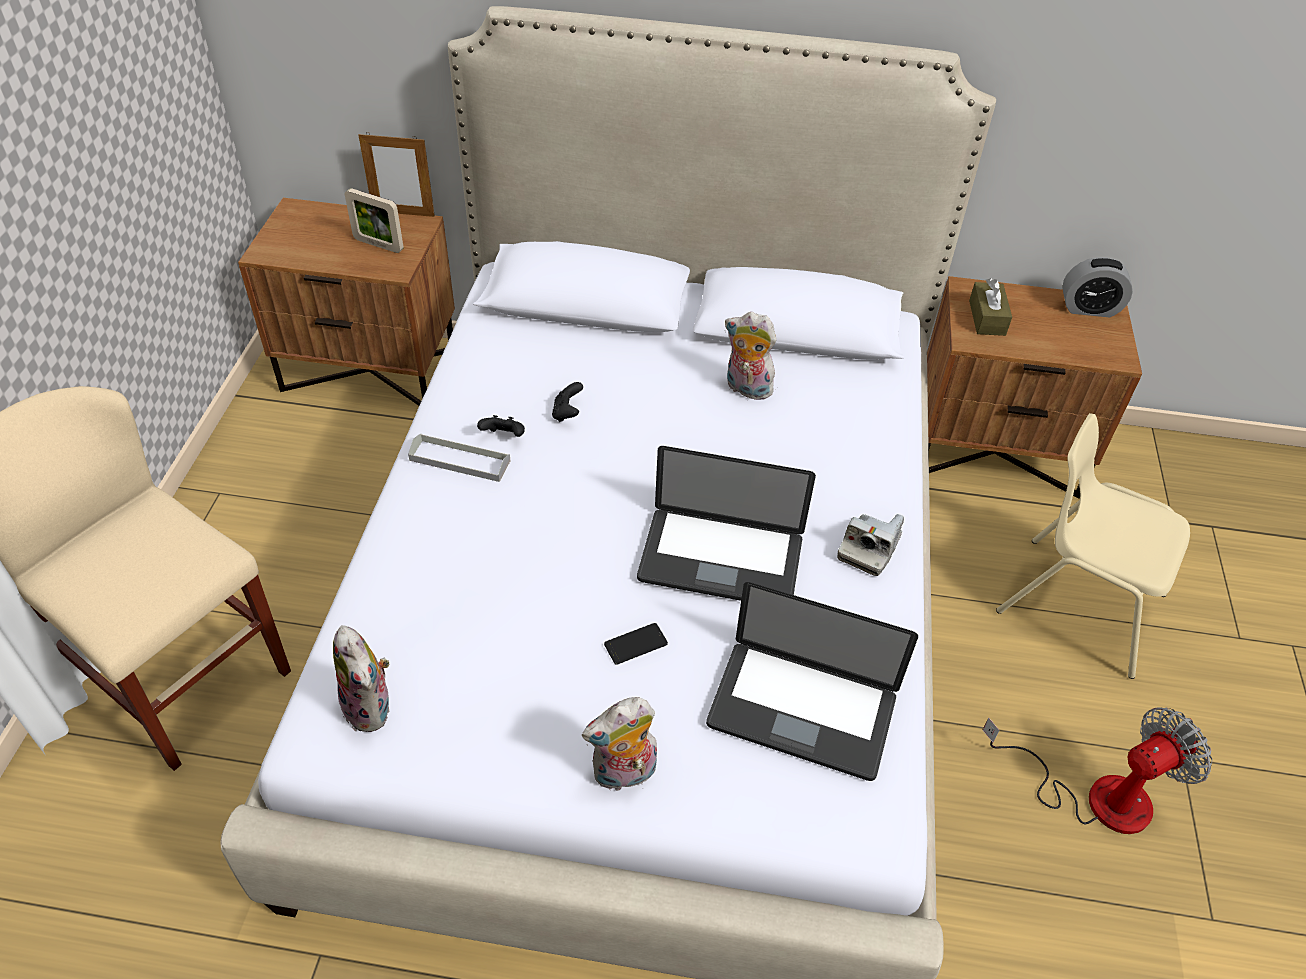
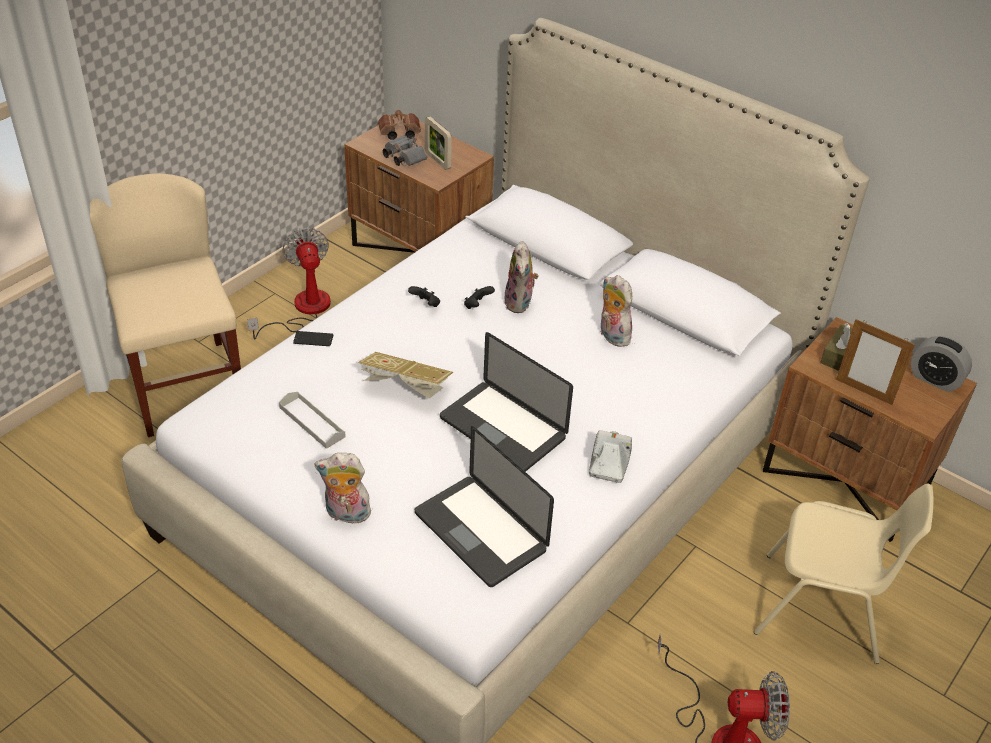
camera: 30 degrees right, 5 degrees down
plush toy [333,625,389,732] -> plush toy moved to [504,241,539,313]
picture frame [359,132,435,217] -> picture frame moved to [836,319,915,405]
grey tray [408,433,510,482] -> grey tray moved to [279,392,346,449]
phone [604,623,668,665] -> phone moved to [293,331,333,346]
camera [837,514,904,576] -> camera turned 135 degrees clockwise [589,430,632,483]
beige chair [996,413,1190,679] -> beige chair turned 135 degrees clockwise [754,484,933,664]
none -> fan [247,228,331,339]
none -> book [358,352,453,399]
none -> brown binoculars [378,110,421,140]
none -> grey binoculars [383,135,427,166]

